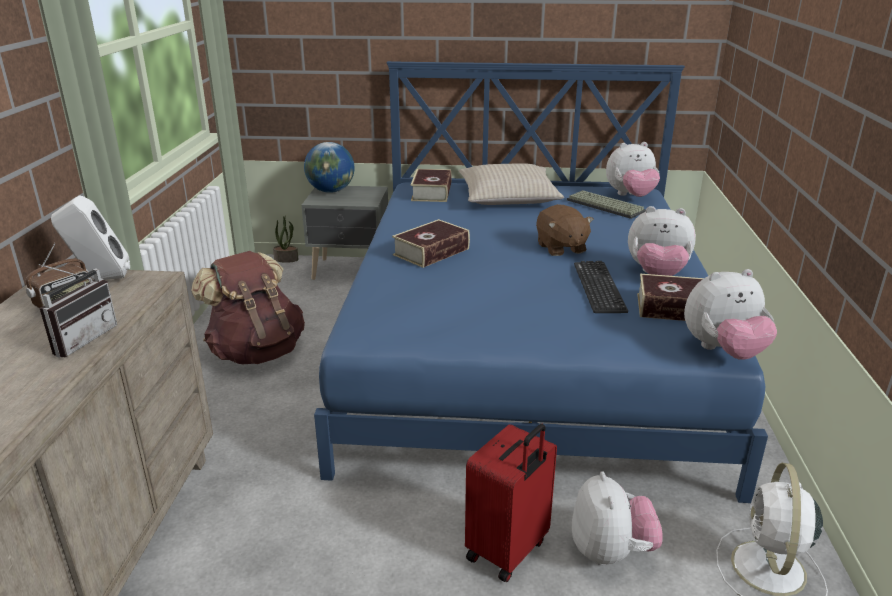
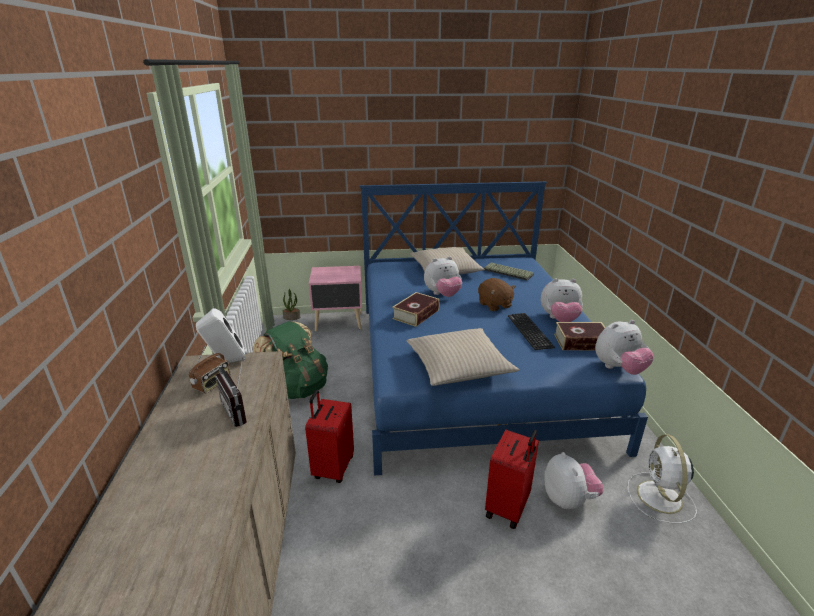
camera: 10 degrees left, 0 degrees up
radio [38,264,117,358] -> radio turned 135 degrees clockwise [216,357,247,427]
brown backpack [191,251,305,364] -> green backpack [253,321,328,399]
grey nightstand [302,186,388,280] -> pink nightstand [309,266,362,331]
globe [304,142,354,193] -> none
book [411,169,452,202] -> none
plush toy [606,142,660,197] -> plush toy moved to [424,256,462,297]
none -> red suitcase [305,389,354,483]
none -> beige pillow [406,328,519,386]

